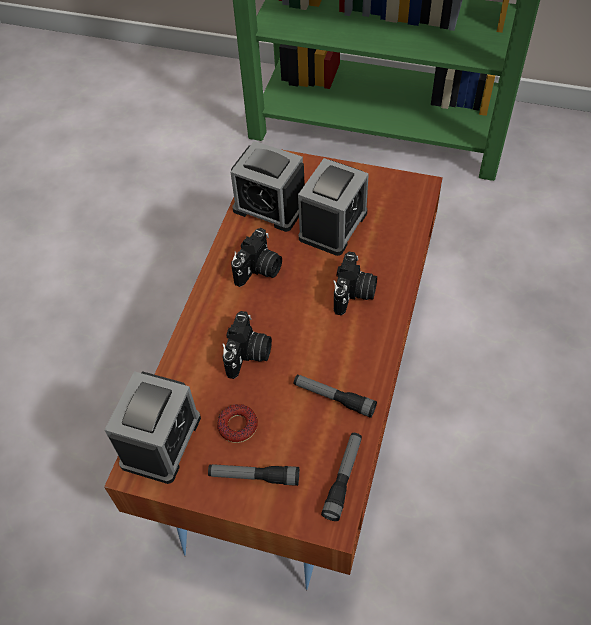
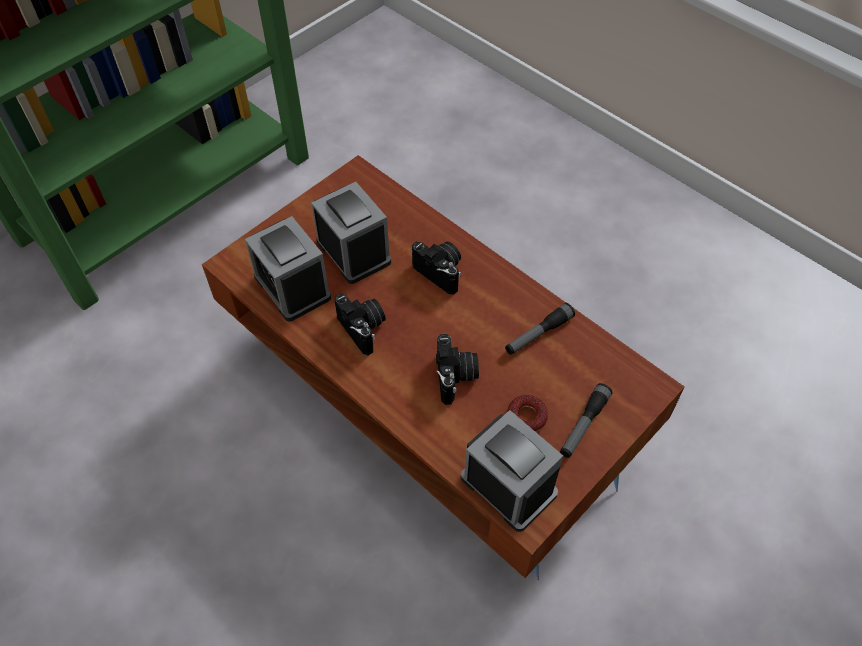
camera: 65 degrees left, 0 degrees up
camera [222,311,272,379] -> camera turned 45 degrees clockwise [436,334,479,405]
alarm clock [230,141,305,232] -> alarm clock turned 90 degrees clockwise [245,216,331,322]
flashlight [321,433,362,521] -> none

